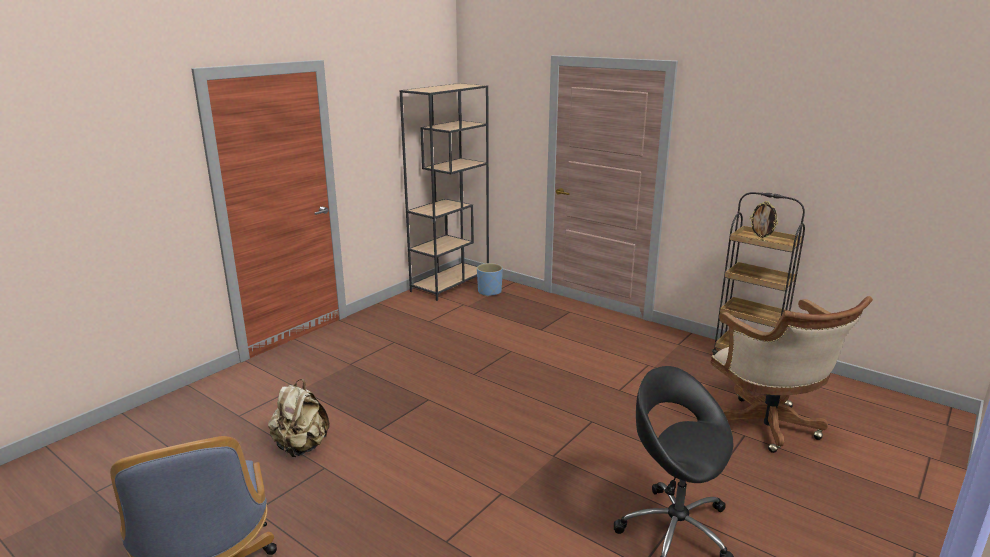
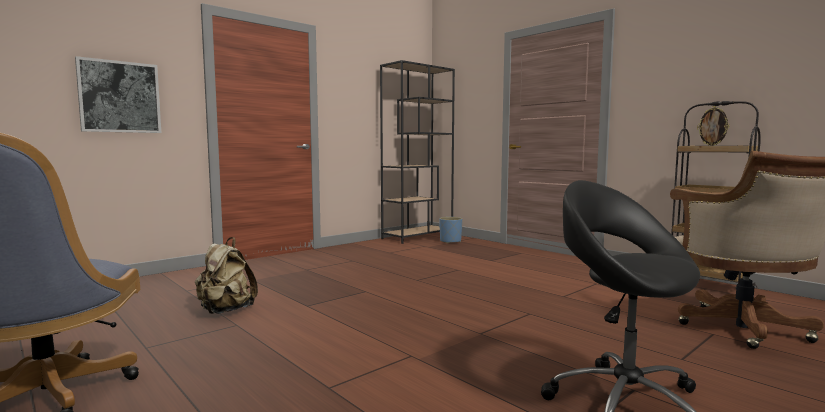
camera: 10 degrees right, 15 degrees down
none -> picture [75,56,161,133]

